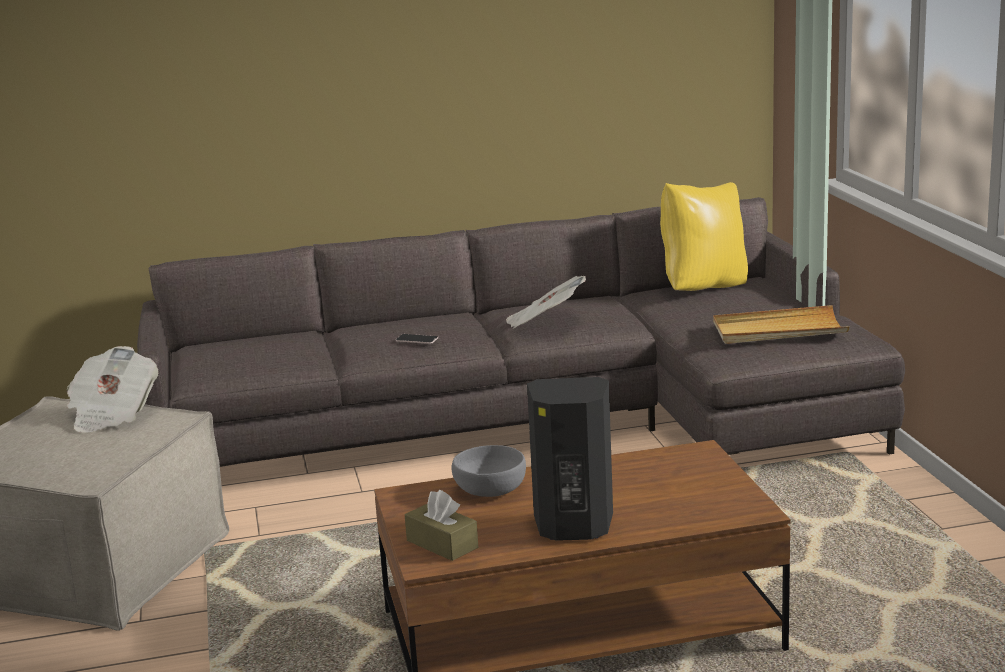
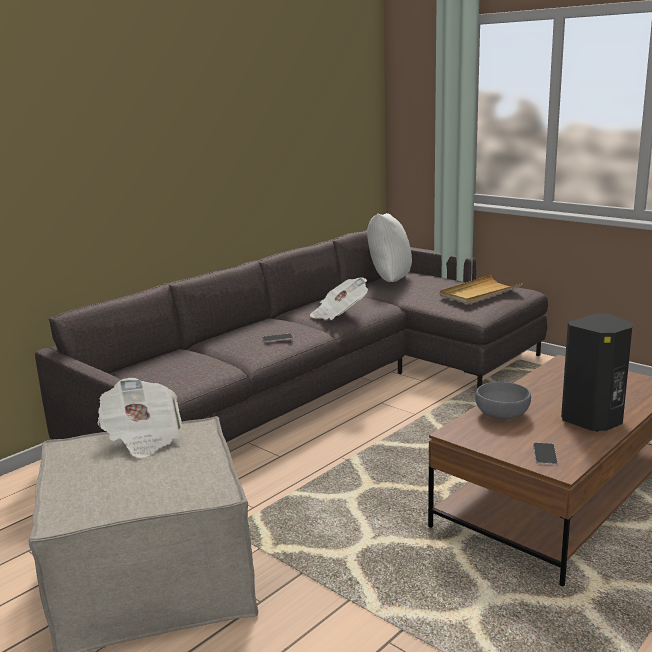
camera: 35 degrees left, 0 degrees up
brown tissue box [405,490,478,561] -> phone [533,443,558,465]
yellow pillow [660,182,748,291] -> white pillow [367,213,412,282]

